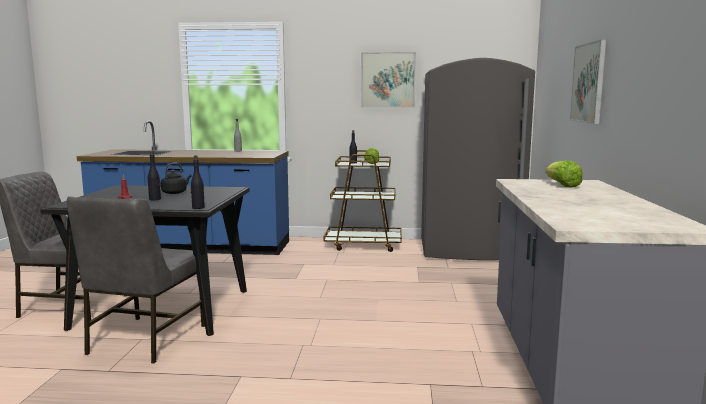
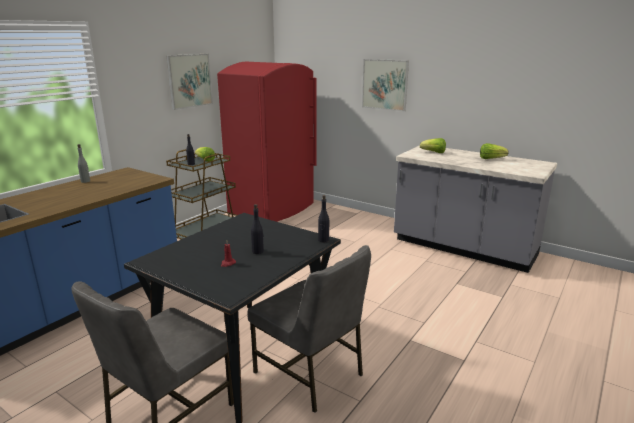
camera: 60 degrees left, 10 degrees up
black kettle [161,163,192,194] -> none
grey fridge [421,58,535,260] -> red fridge [217,62,317,222]
none -> lettuce [480,143,508,159]

